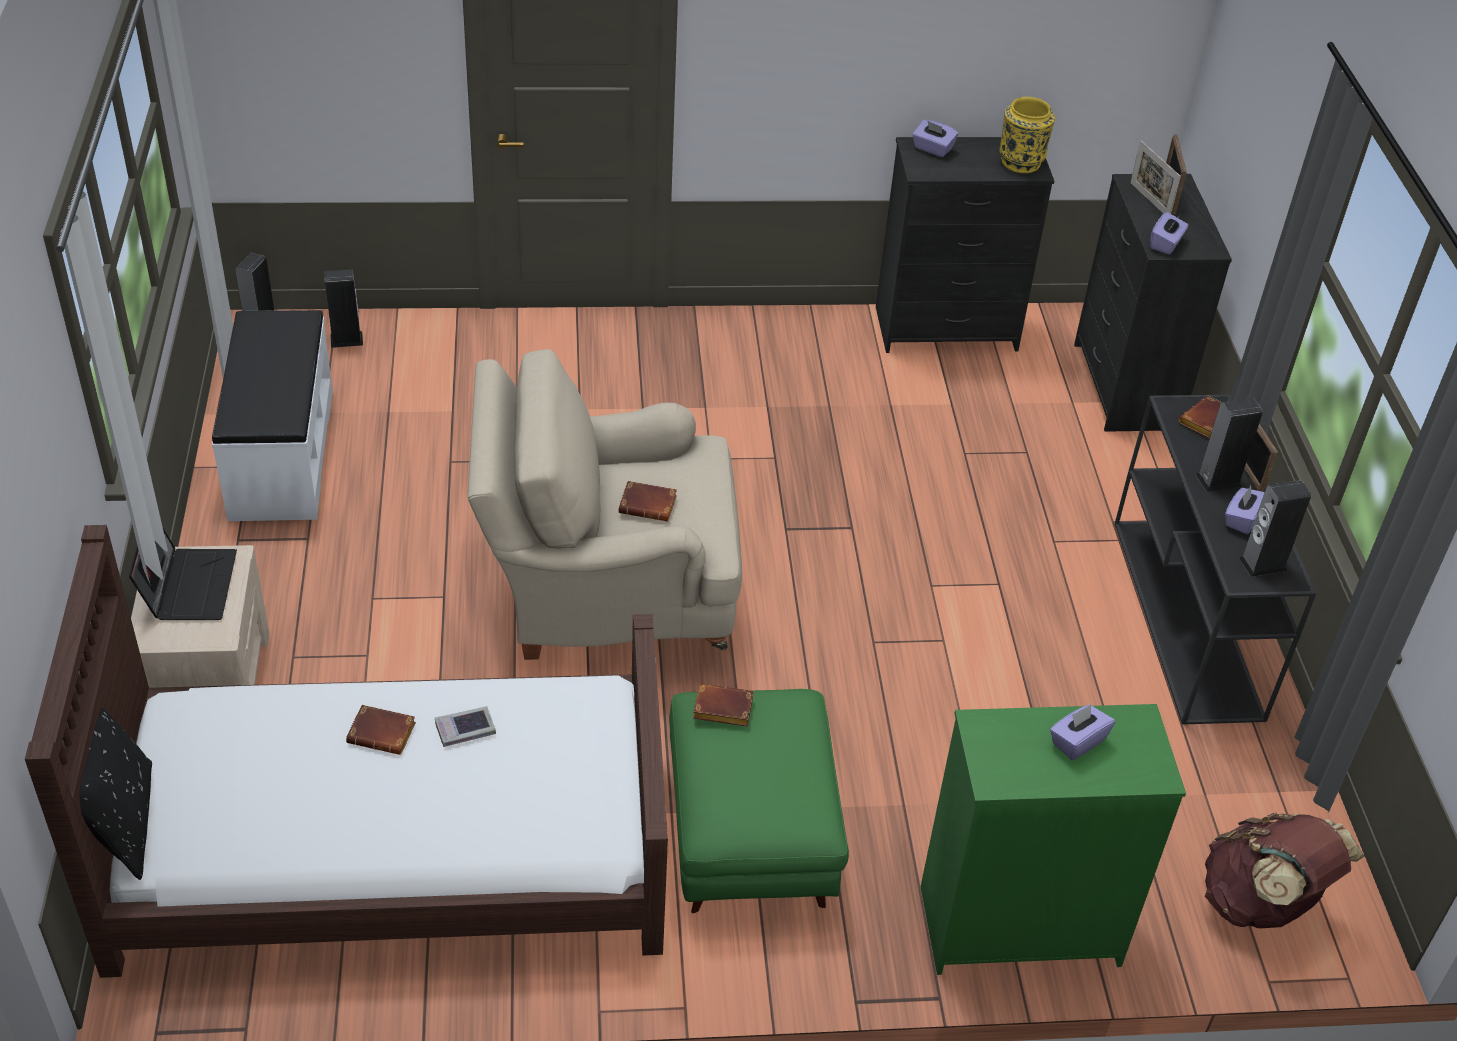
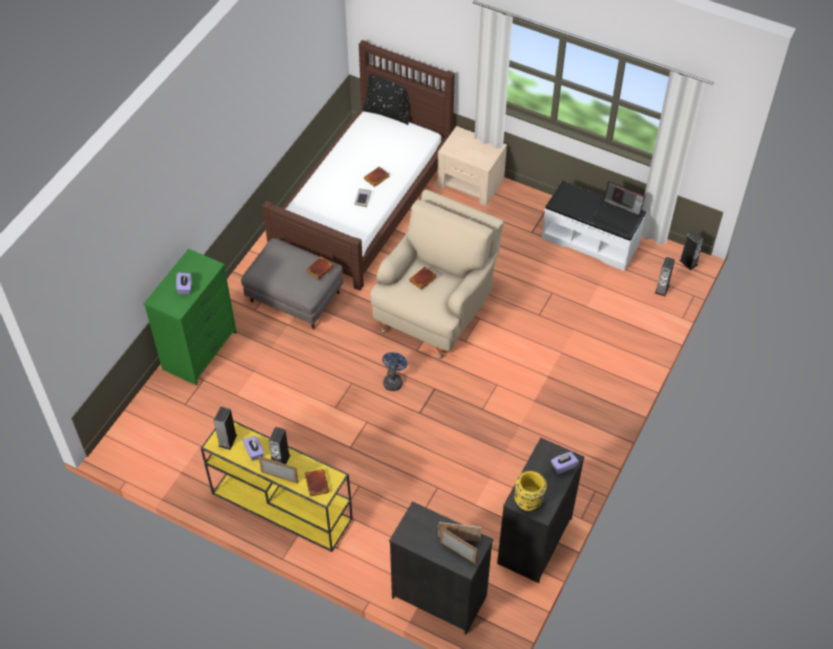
camera: 125 degrees right, 10 degrees up
laptop [129,528,237,620] -> laptop moved to [593,181,645,233]
green ottoman [669,689,849,913] -> grey ottoman [241,238,343,329]
black console table [1115,395,1316,725] -> yellow console table [201,420,353,552]
purple tissue box [1150,212,1188,254] -> none
brown backpack [1205,813,1365,928] -> none
none -> blue fan [382,352,408,391]

